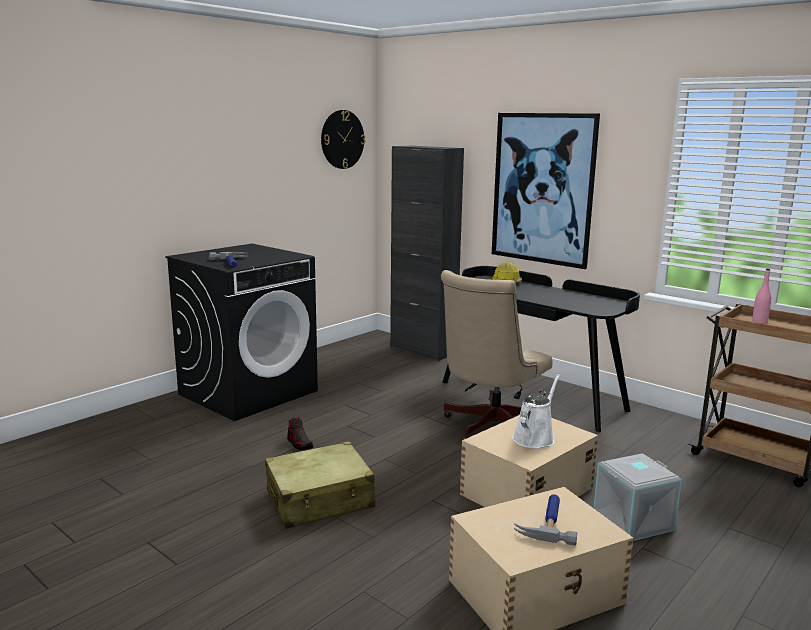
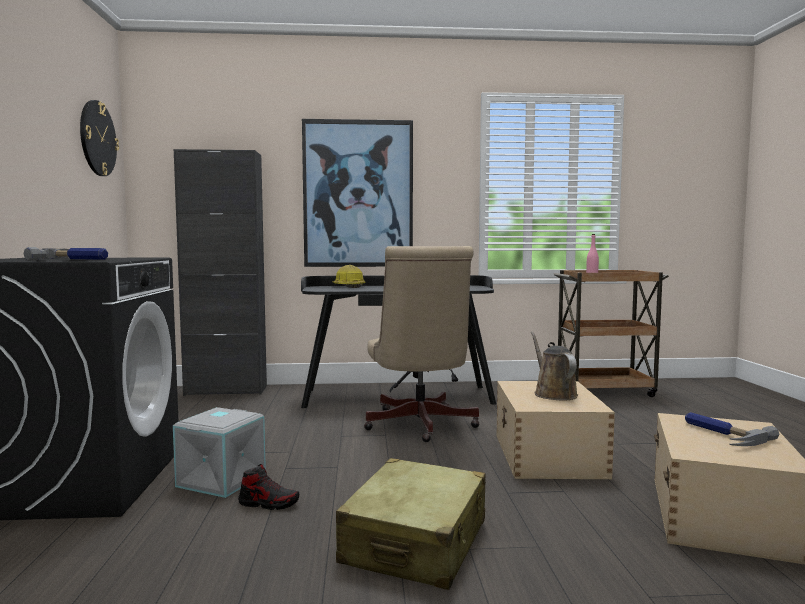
camera: 45 degrees left, 10 degrees down
white watering can [512,373,561,449] -> brown watering can [531,331,578,401]
grey storage box [593,453,682,541] -> grey storage box moved to [173,407,266,498]

